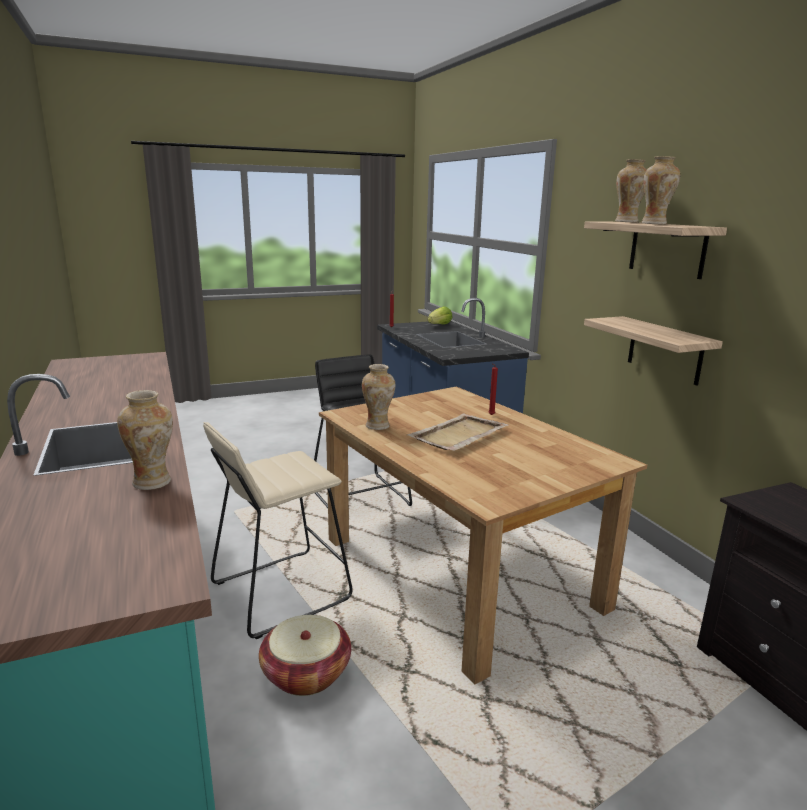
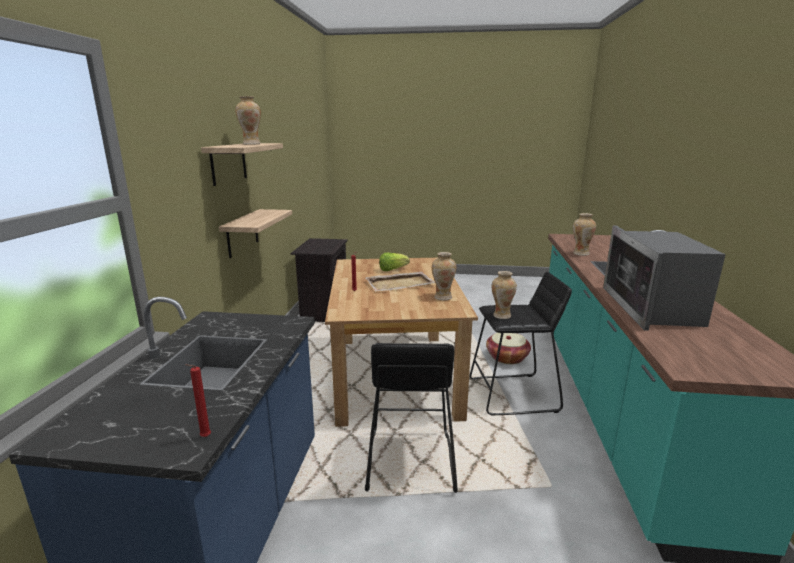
camera: 150 degrees left, 0 degrees up
beige stool [203,422,353,639] -> black stool [470,272,572,416]
lettuce [428,306,452,324] -> lettuce moved to [379,253,410,271]
vase [615,159,647,222] -> vase moved to [492,271,517,319]
none -> microwave [603,226,726,331]

